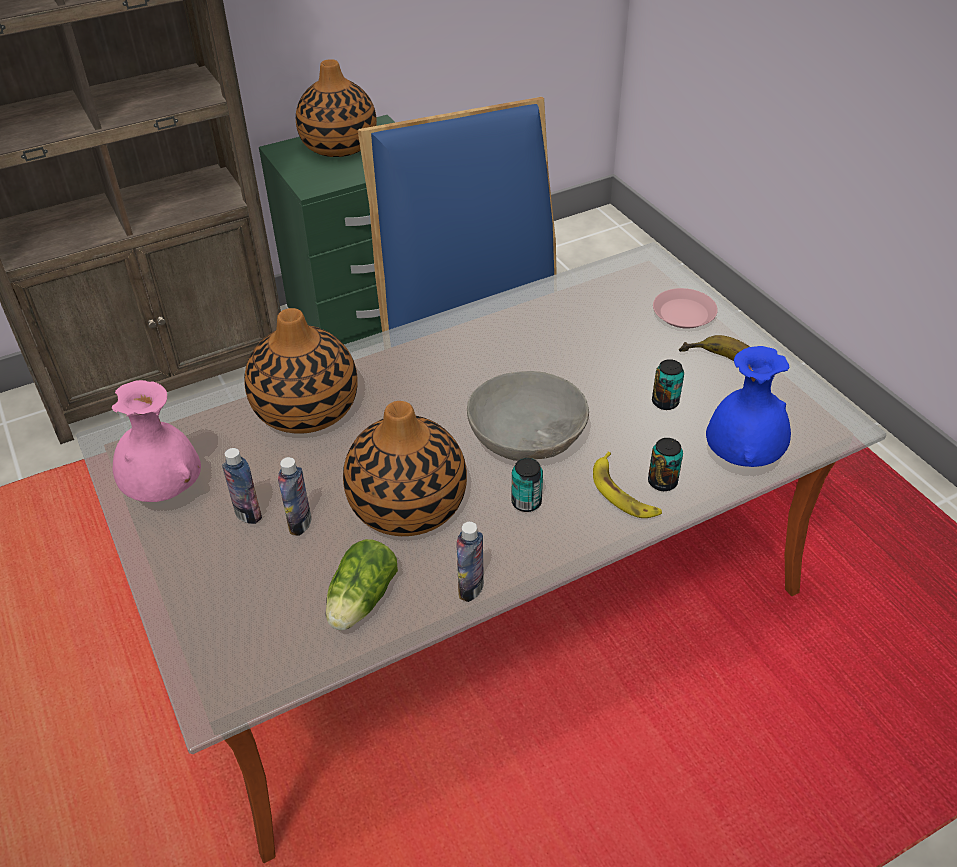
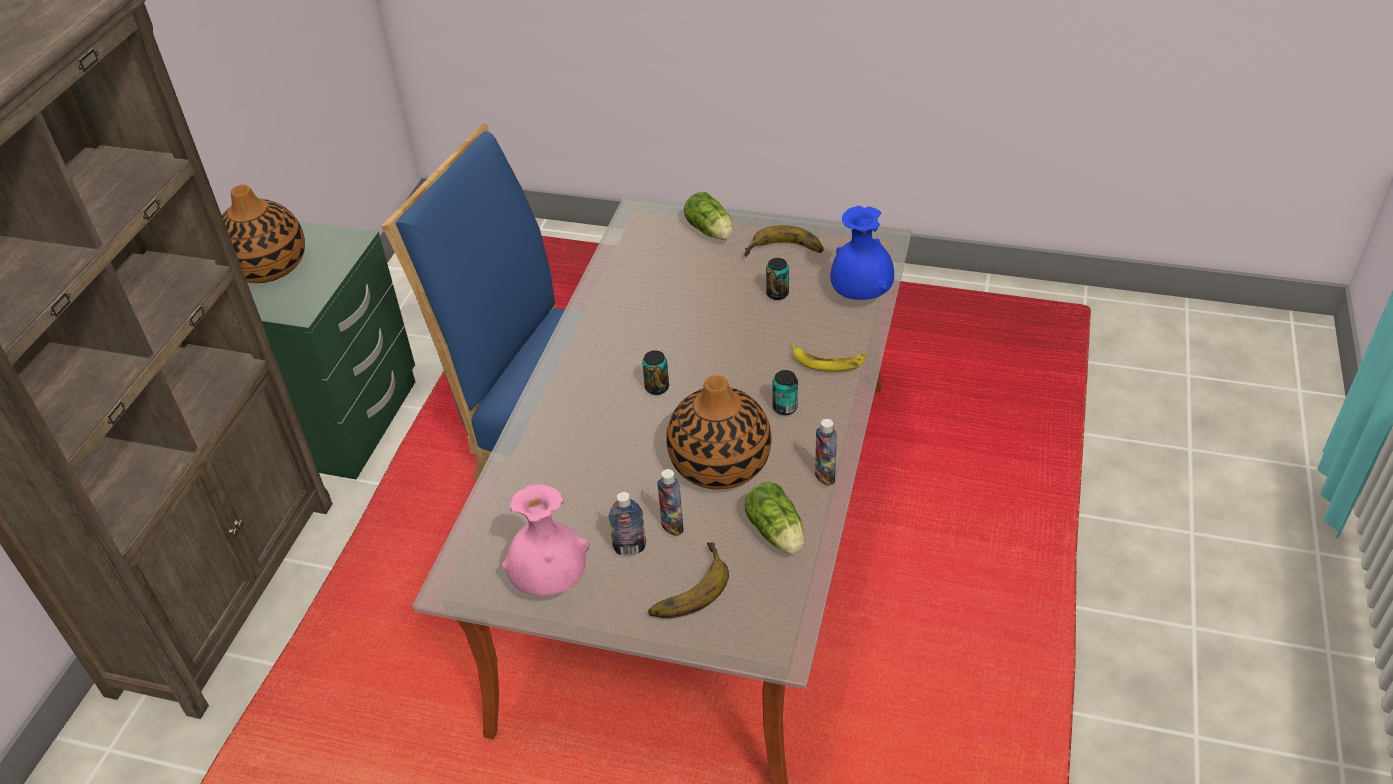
camera: 45 degrees left, 0 degrees up
vase [244,308,358,434] -> none
grey bowl [467,371,589,461] -> none
can [648,438,683,491] -> can moved to [642,350,669,395]
pink plate [653,288,718,329] -> lettuce [684,192,733,240]
none -> banana [648,542,729,618]

